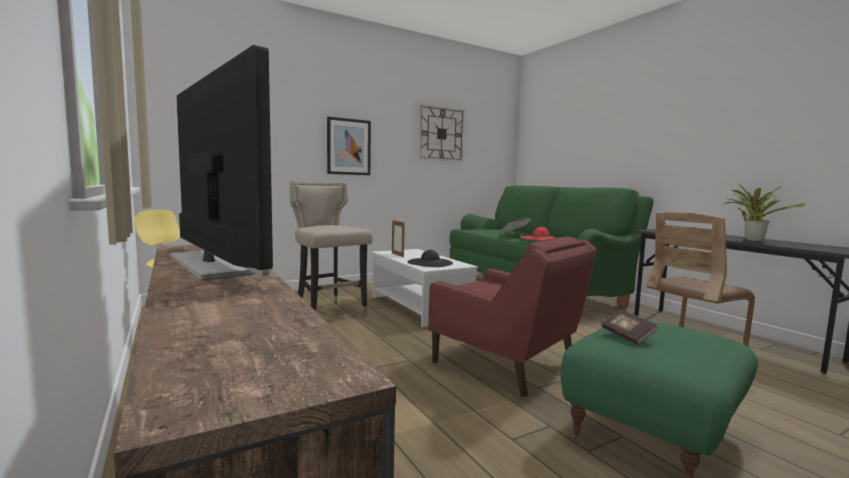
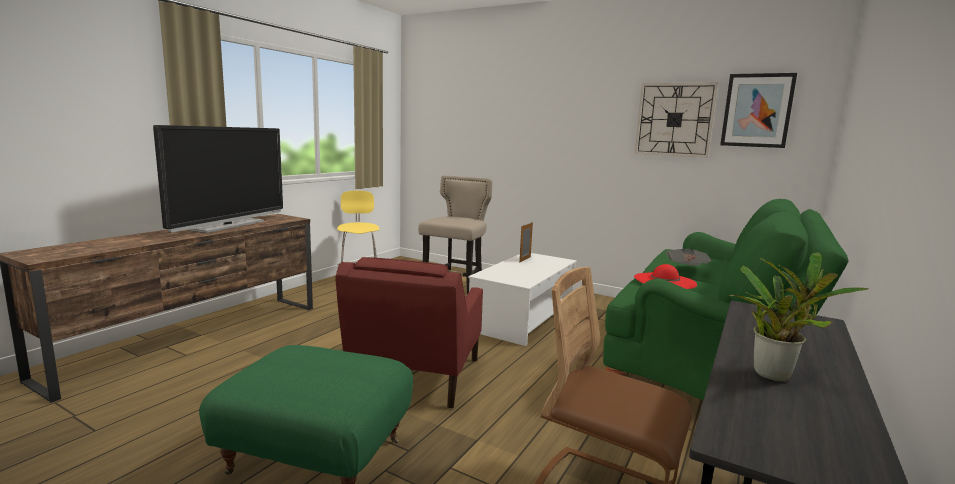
camera: 60 degrees right, 5 degrees up
picture [327,117,371,175] -> picture moved to [720,73,797,148]
black hat [407,250,453,267] -> none
book [601,310,657,345] -> none

